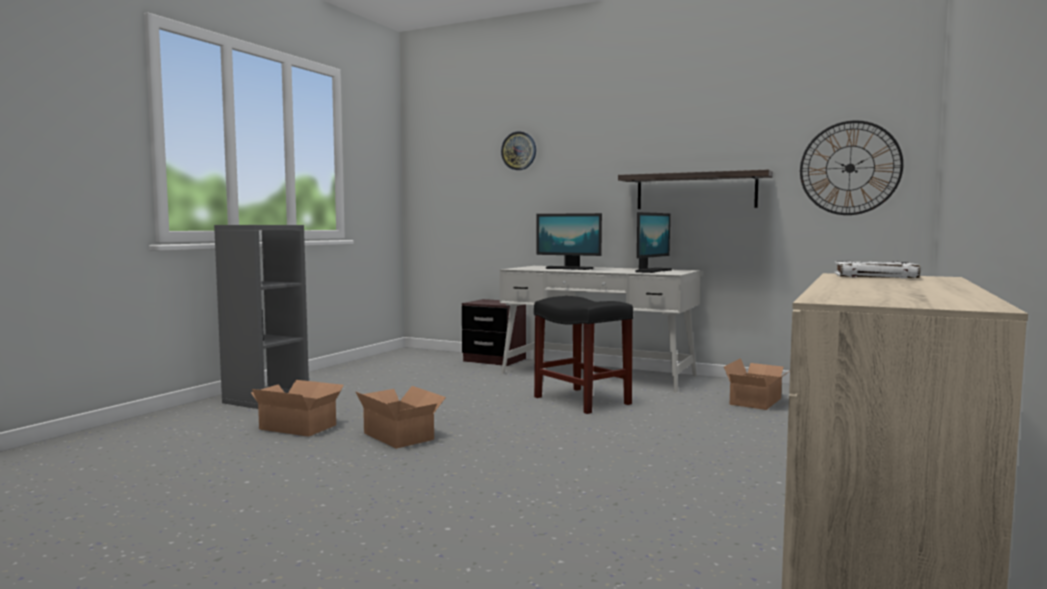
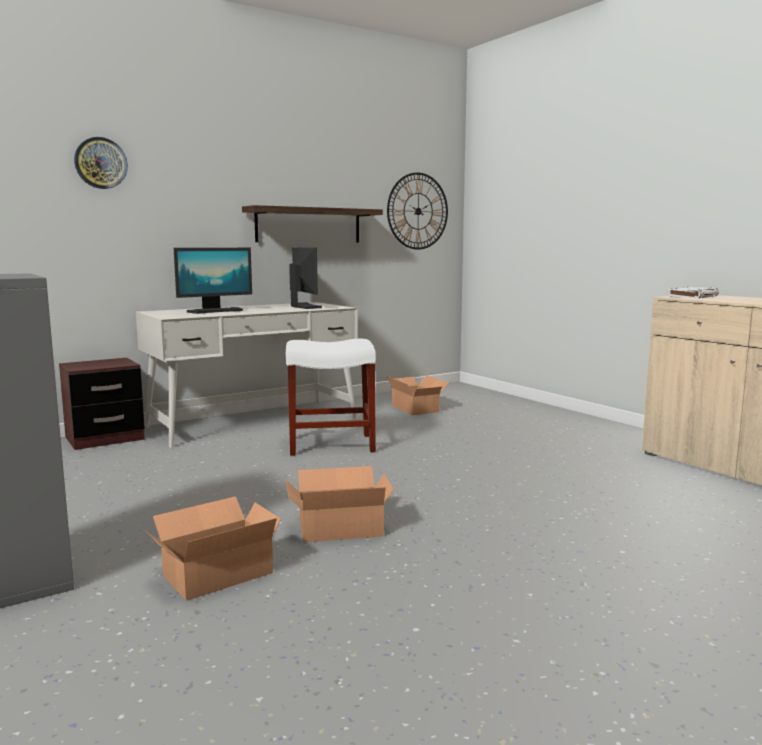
camera: 60 degrees left, 5 degrees up
black stool [534,296,633,414] -> white stool [286,339,376,456]

